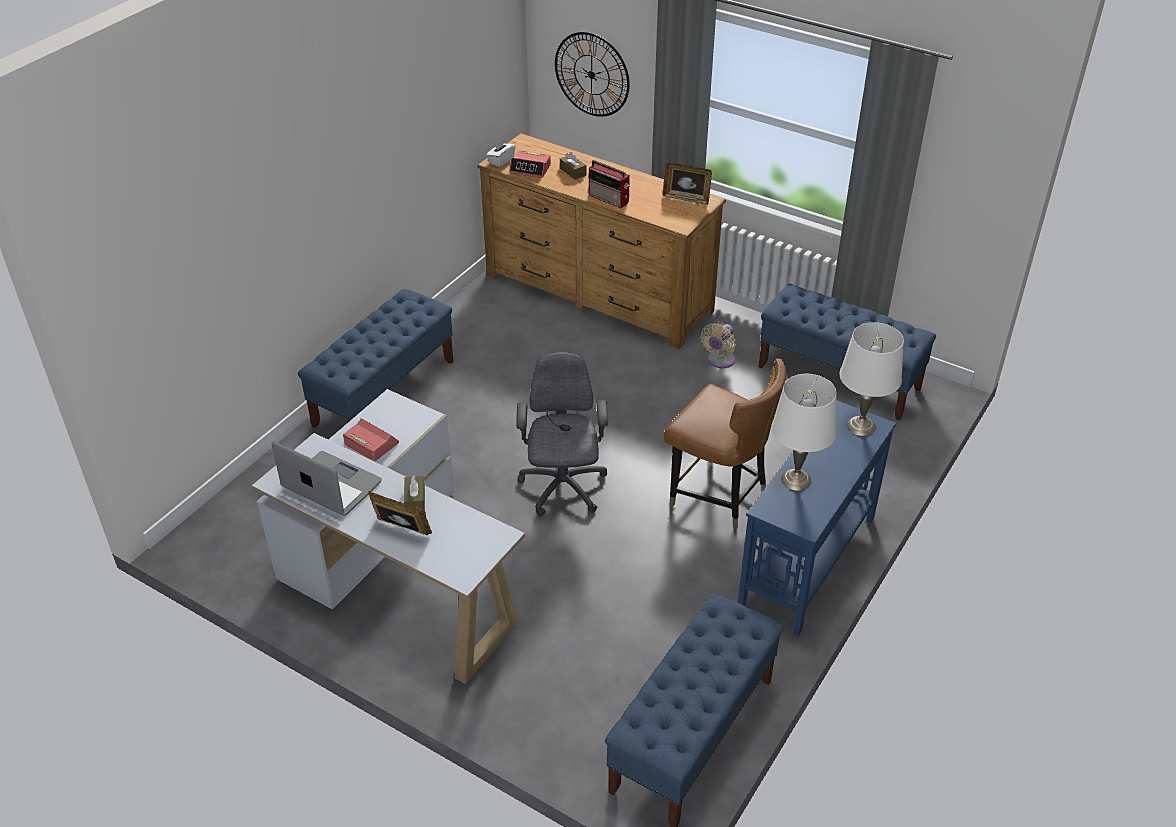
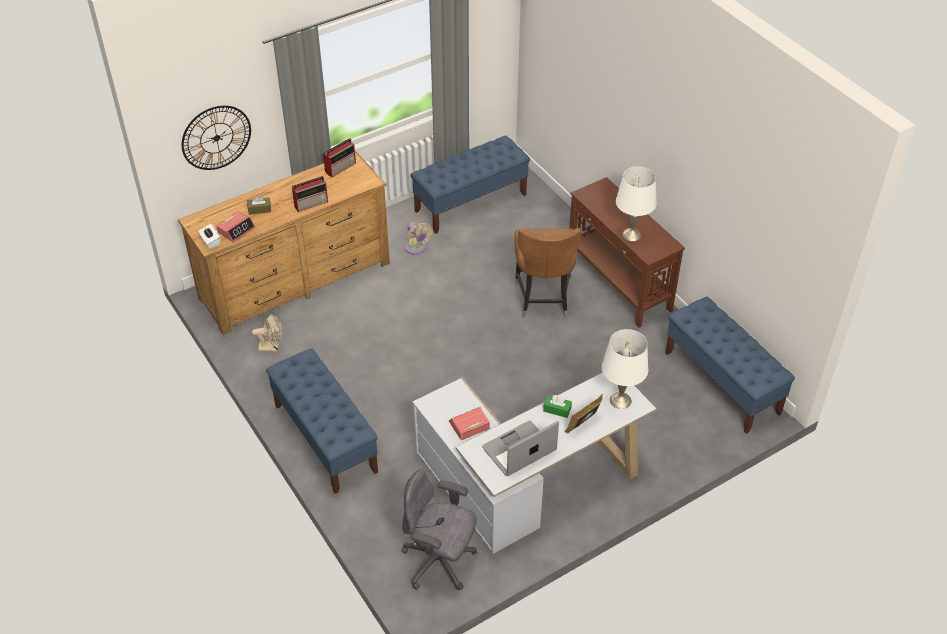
camera: 65 degrees left, 5 degrees up
brown tissue box [404,475,425,510] -> green tissue box [543,395,572,418]
grey office chair [516,352,608,517] -> grey office chair moved to [401,469,477,590]
picture frame [663,163,712,205] -> radio [323,138,356,177]
brown chair [664,358,786,529] -> brown chair turned 120 degrees clockwise [514,228,581,318]
blue console table [738,400,896,636] -> brown console table [569,177,685,328]
white table lamp [839,322,904,436] -> white table lamp moved to [602,329,648,409]
none -> beige fan [252,314,282,352]

